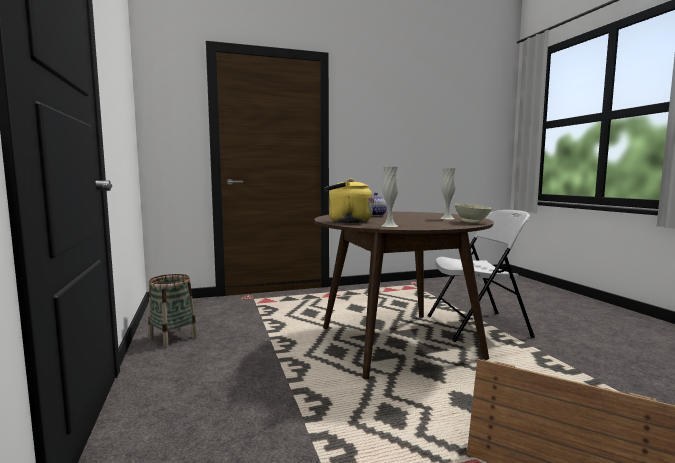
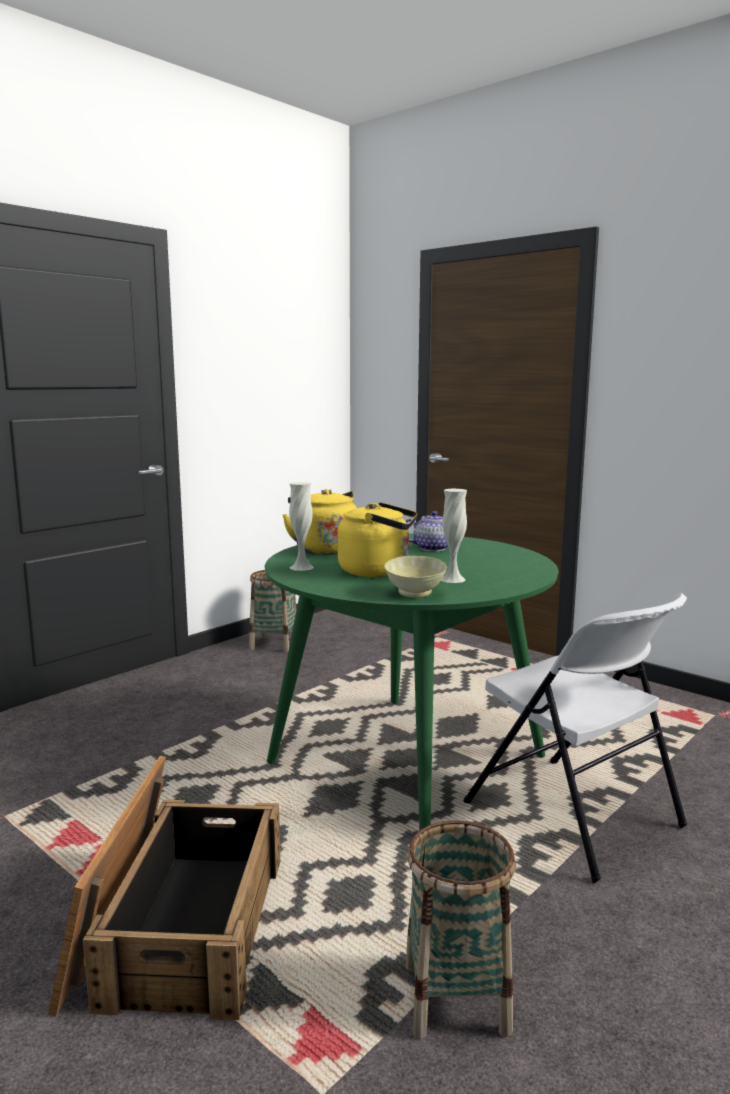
camera: 60 degrees right, 5 degrees up
brown dining table [314,212,494,380] -> green dining table [265,534,559,831]
none -> yellow kettle [337,502,417,577]
none -> basket [406,820,516,1039]

